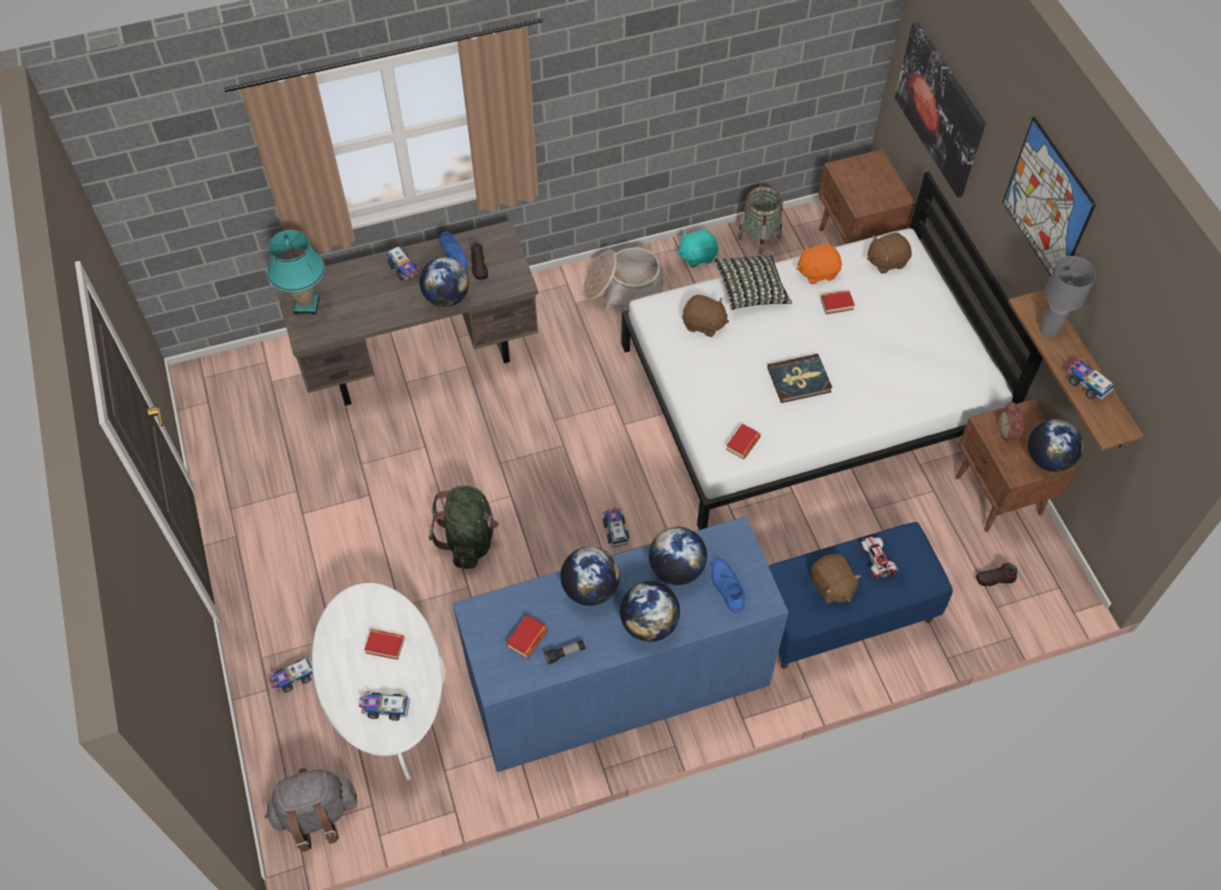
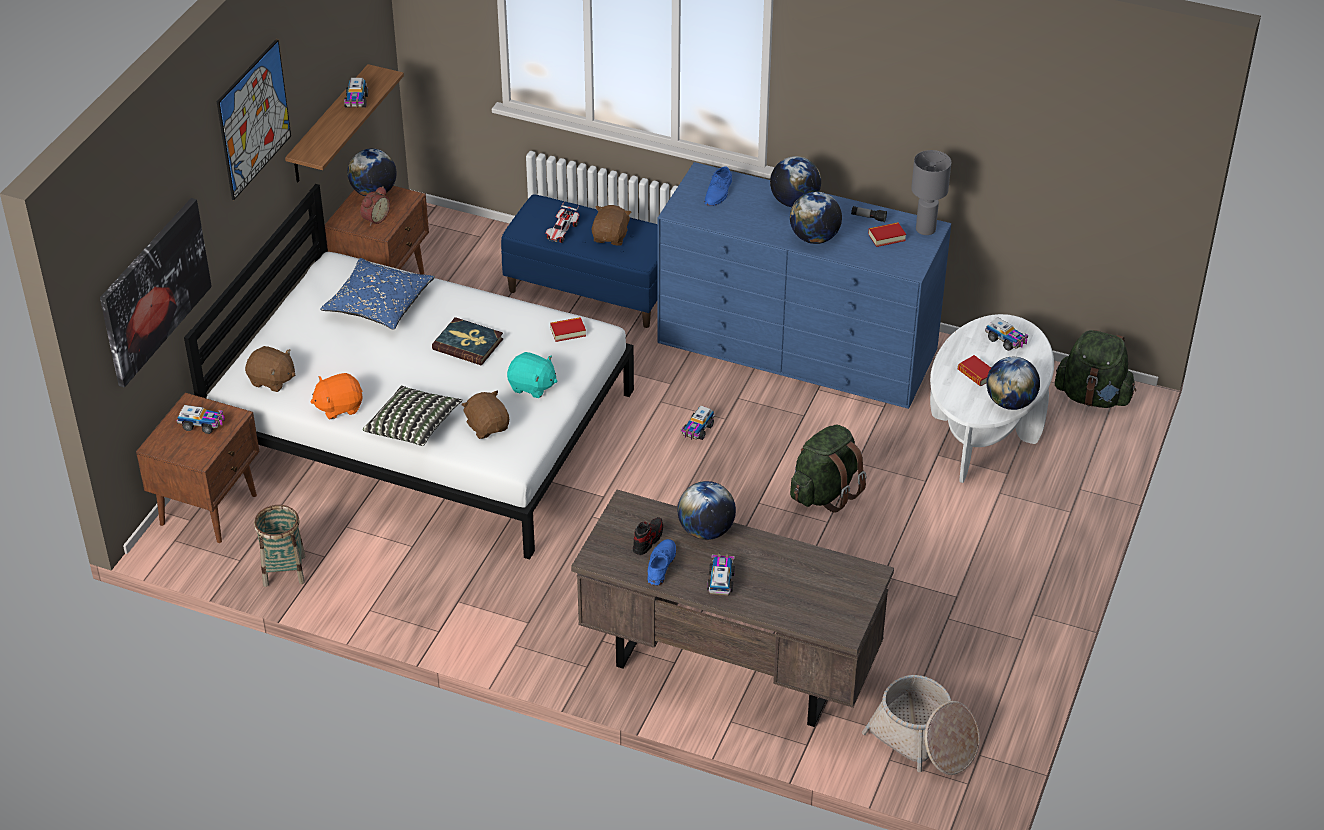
camera: 140 degrees left, 15 degrees down
grey backpack [265,768,357,852] -> green backpack [1055,330,1136,408]
turquoise table lamp [267,230,325,315] -> none
toy truck [269,657,313,692] -> toy truck moved to [177,405,225,434]
basket [583,248,663,311] -> basket moved to [862,675,980,775]
globe [649,527,707,585] -> globe moved to [986,357,1040,410]
turquoise plush toy [677,229,718,268] -> turquoise plush toy moved to [507,352,557,398]
orange plush toy [796,244,842,284] -> orange plush toy turned 135 degrees clockwise [311,373,363,419]
book [820,290,855,314] -> none
shoe [976,563,1017,586] -> none
grey table lamp [1039,256,1096,337] -> grey table lamp moved to [911,150,951,235]
none -> blue pillow [320,258,435,330]

